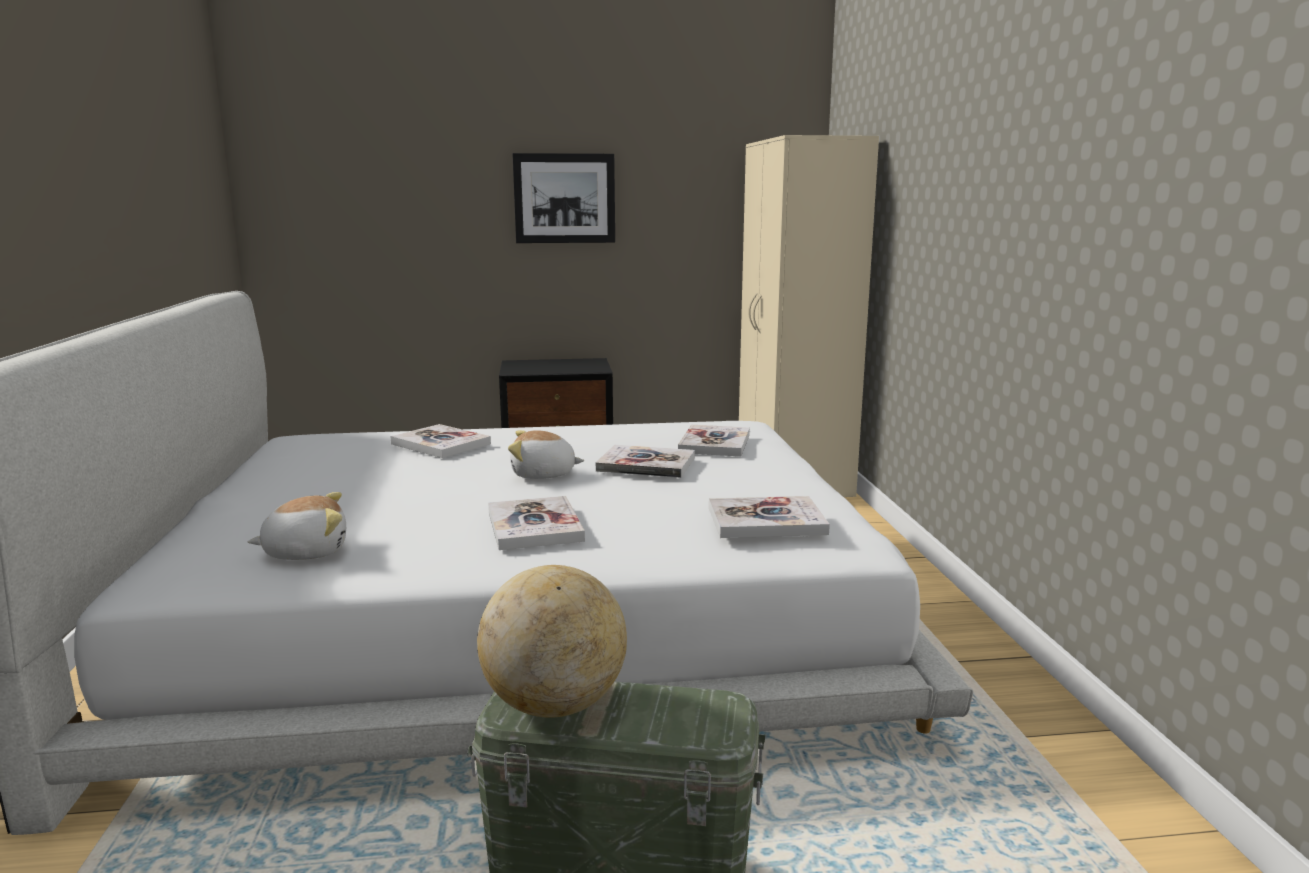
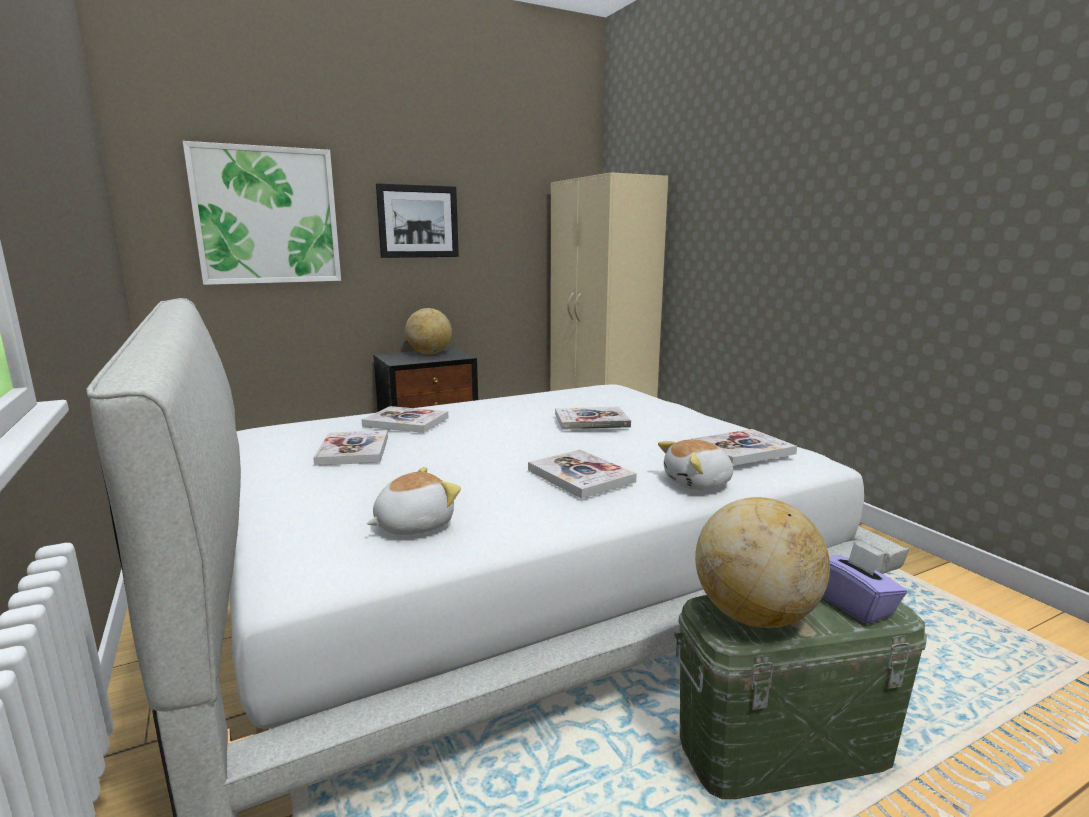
camera: 20 degrees left, 0 degrees up
plush toy [508,430,584,479] -> plush toy moved to [658,439,733,490]
book [678,425,750,457] -> book moved to [313,430,388,466]
none -> picture [183,141,341,285]
none -> globe [405,308,452,354]
none -> purple tissue box [822,542,907,624]

